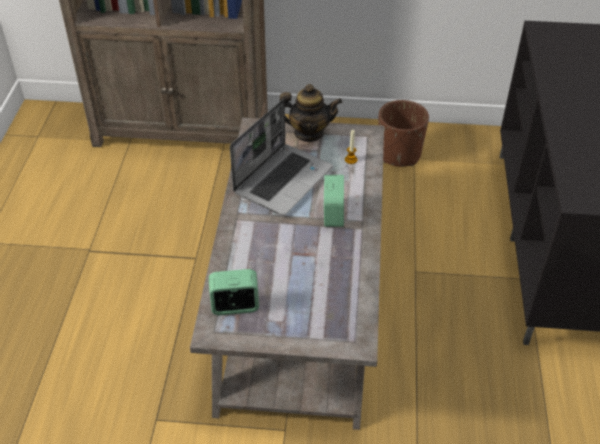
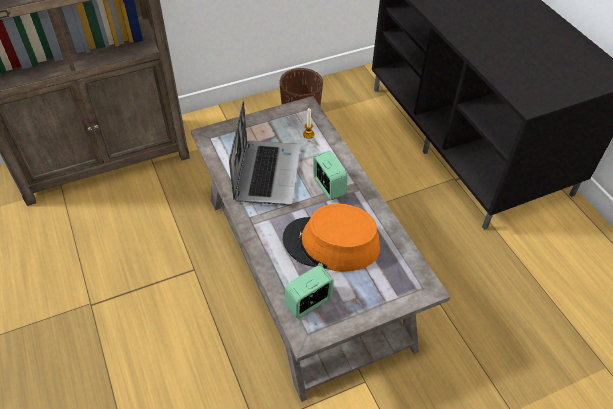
camera: 30 degrees left, 5 degrees up
teapot [280,84,342,142] -> none
none -> orange hat [283,204,380,271]

